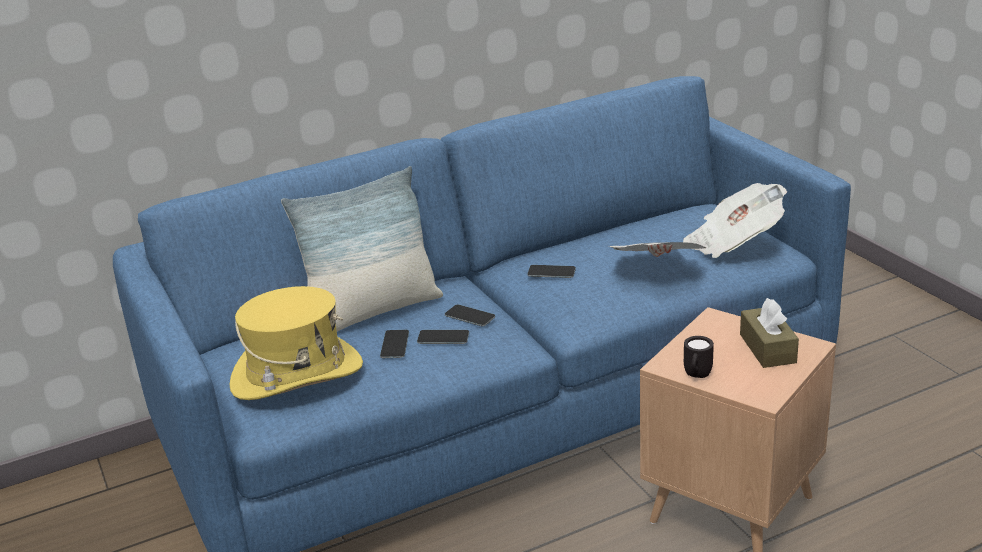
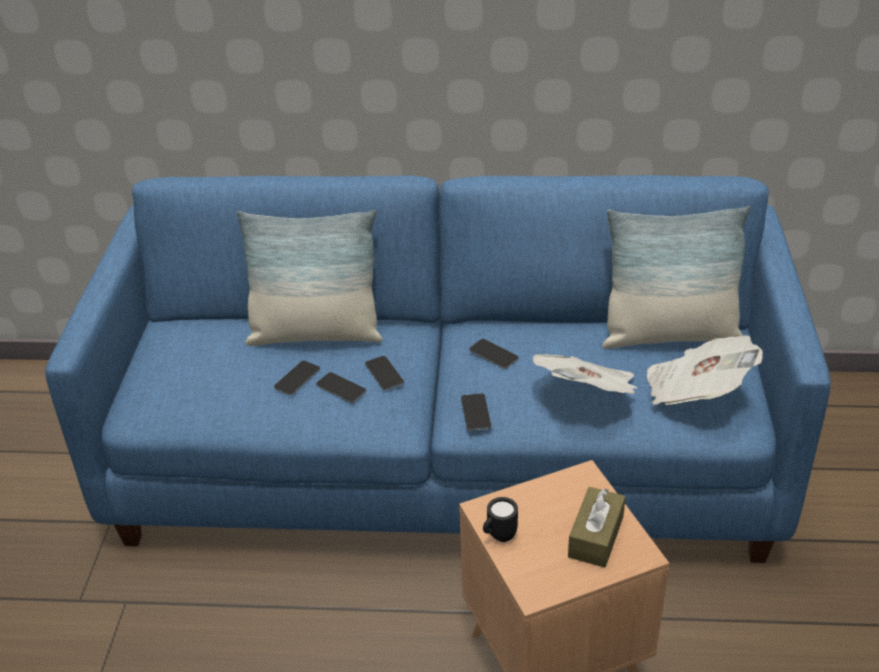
camera: 30 degrees right, 10 degrees up
yellow hat [229,286,363,400] -> none
none -> phone [461,393,491,431]
none -> pillow [602,206,750,349]

